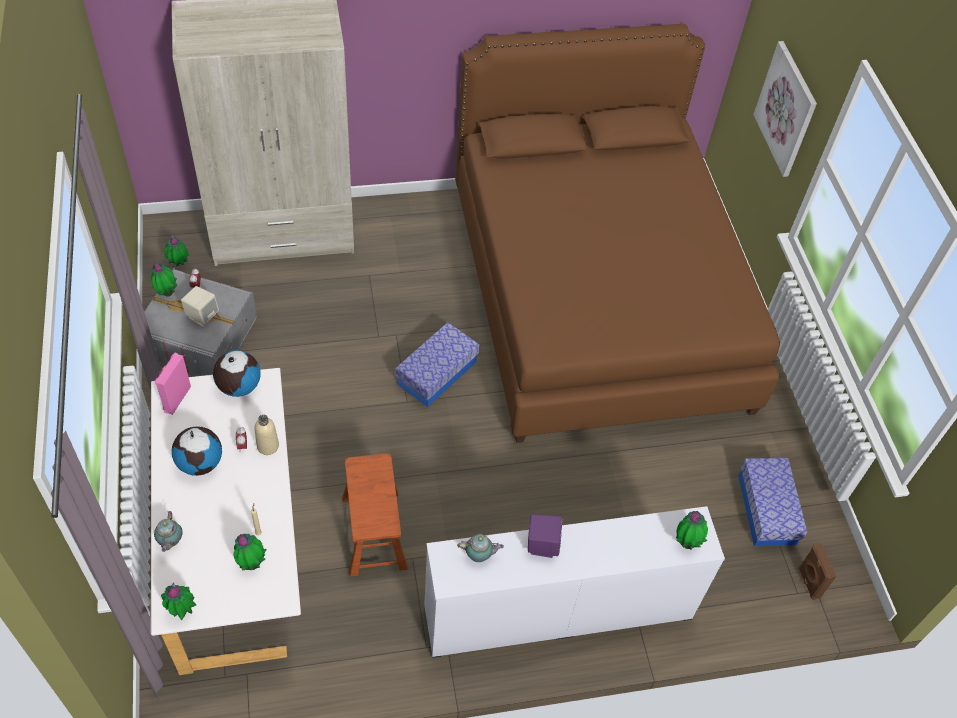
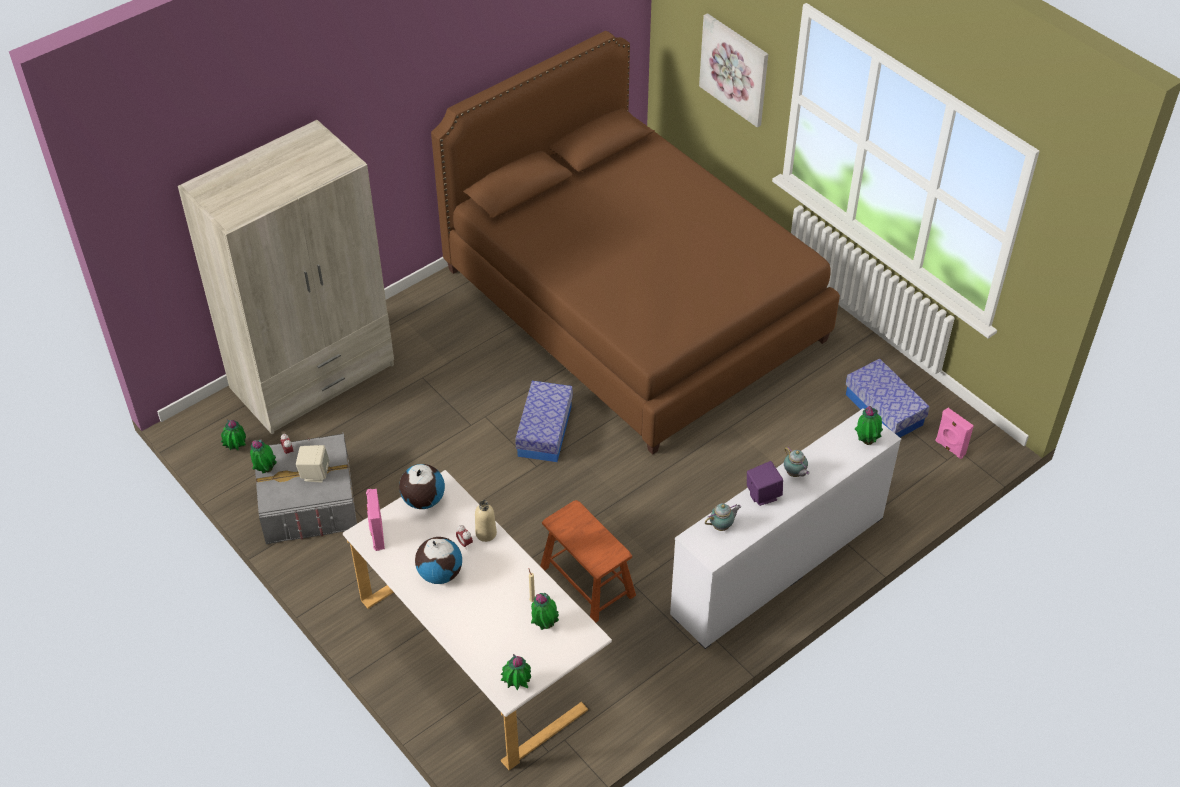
camera: 25 degrees left, 5 degrees down
teapot [154,511,183,552] -> teapot moved to [784,446,810,477]
brown speaker [798,544,837,600] -> pink speaker [935,408,974,459]

